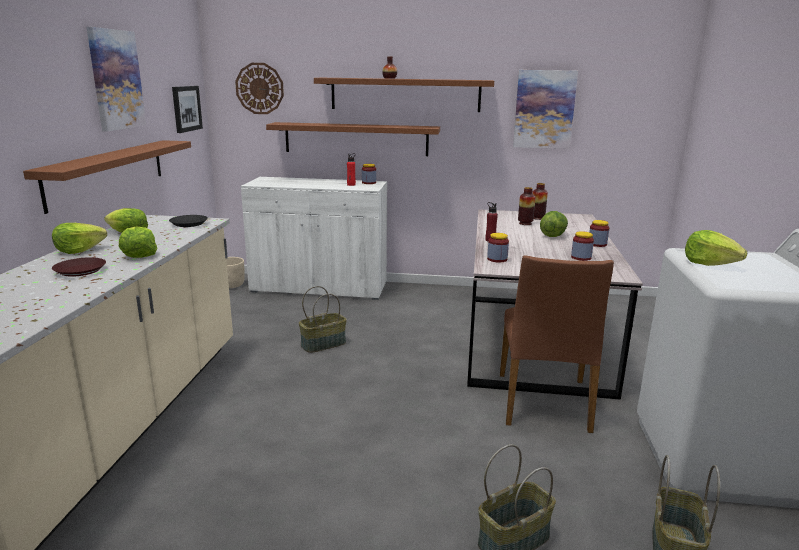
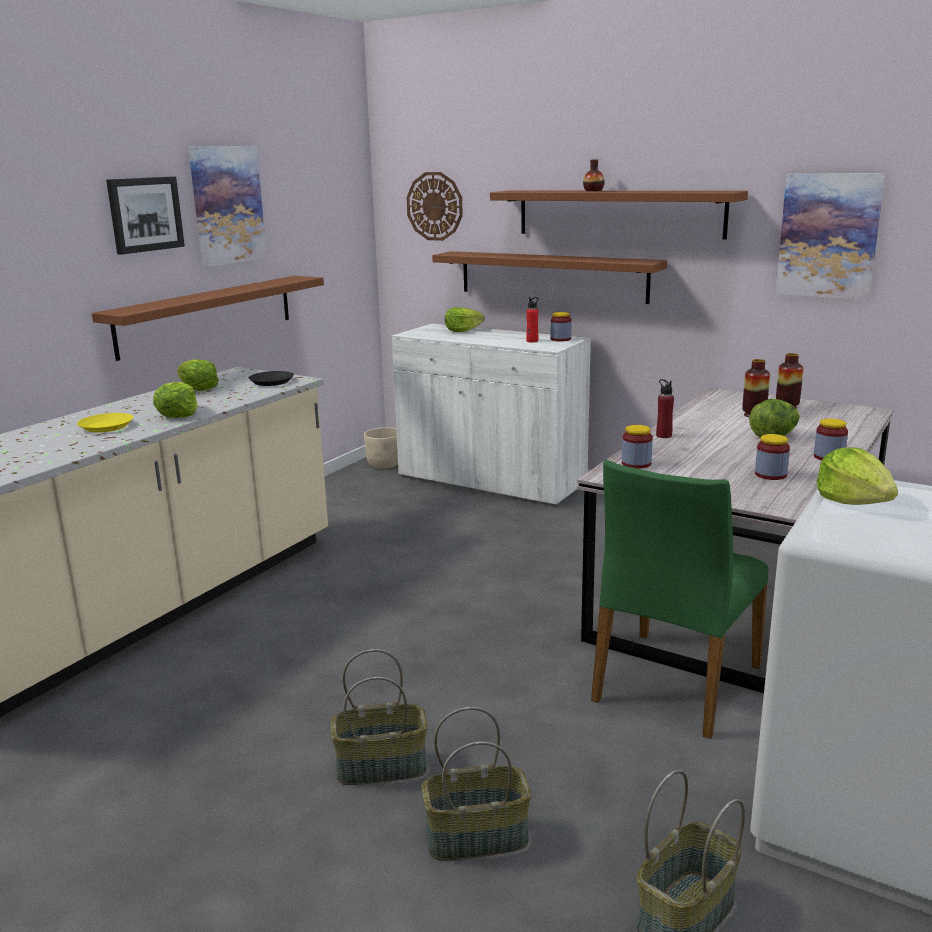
camera: 25 degrees right, 0 degrees up
lettuce [52,223,107,254] -> lettuce moved to [445,307,485,332]
brown plate [52,257,106,277] -> yellow plate [77,413,133,432]
picture [172,86,203,133] -> picture moved to [106,176,185,255]
basket [299,286,347,353] -> basket moved to [331,649,427,785]
brown chair [500,255,614,433] -> green chair [591,460,769,739]

